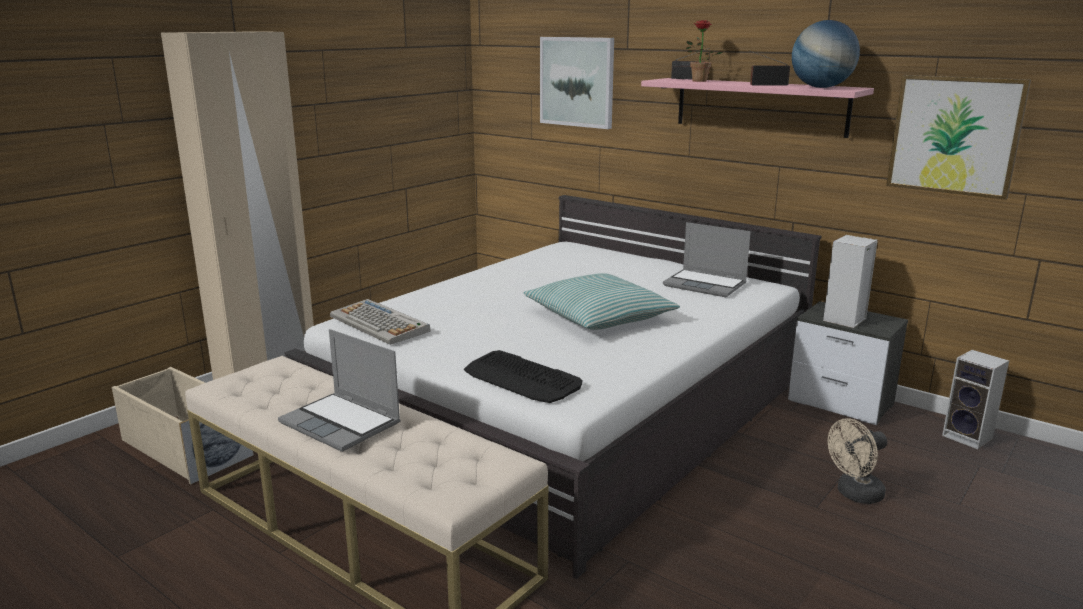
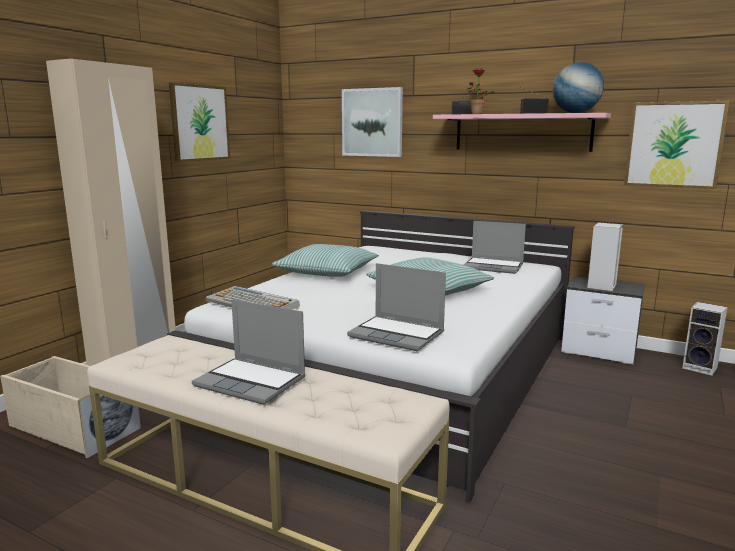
camera: 10 degrees left, 5 degrees down
keyboard [464,350,582,403] -> laptop [347,263,446,351]
beige fan [828,418,887,504] -> none
none -> picture [169,82,230,162]
none -> pillow [272,244,379,277]

